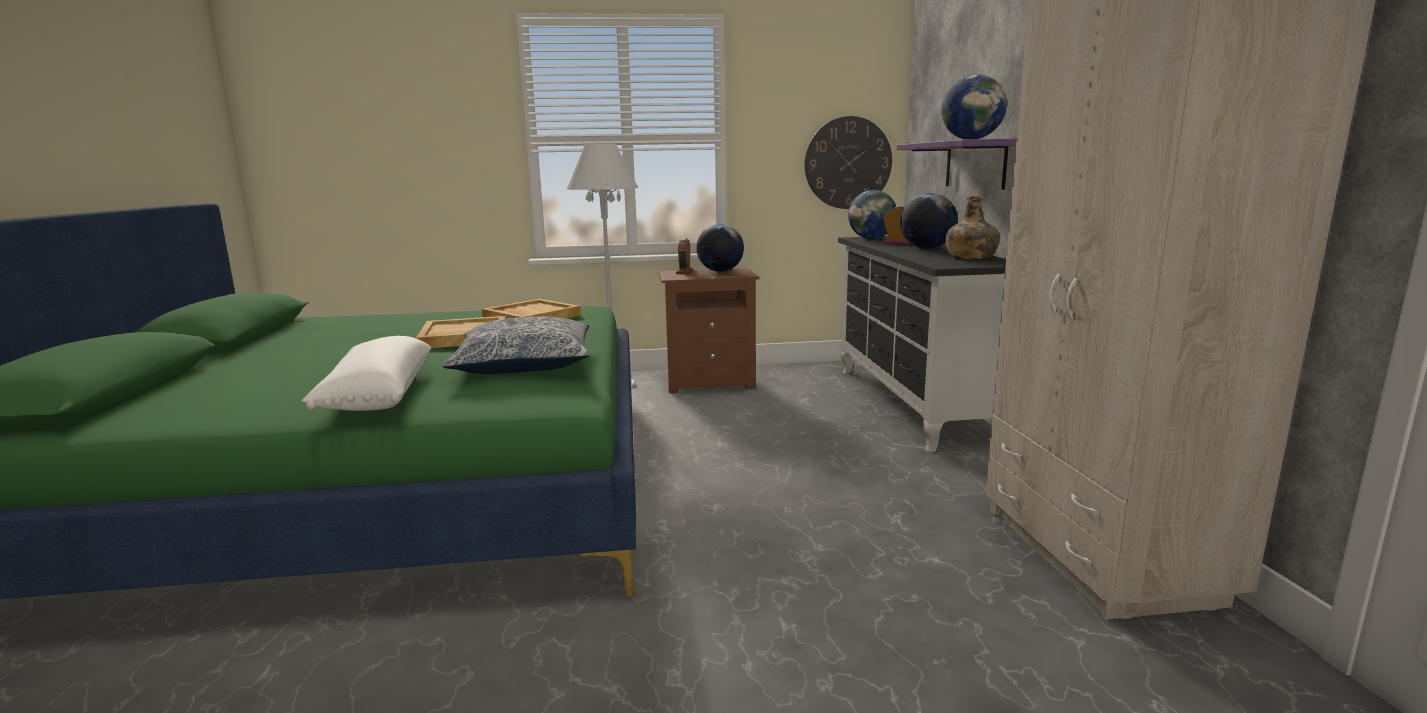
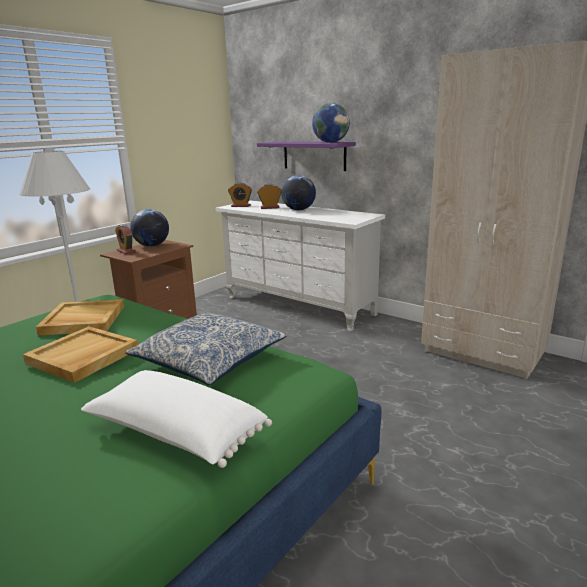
camera: 45 degrees left, 5 degrees up
wall clock [805,116,892,209] -> none
black dresser [838,236,1006,452] -> white dresser [215,200,385,331]
globe [848,190,896,239] -> alarm clock [228,183,252,207]
green bottle [945,196,1000,259] -> none

